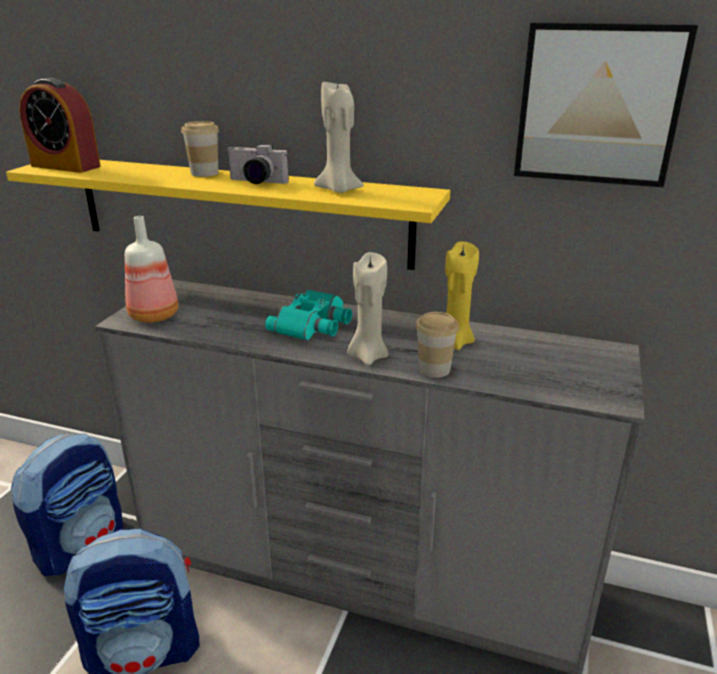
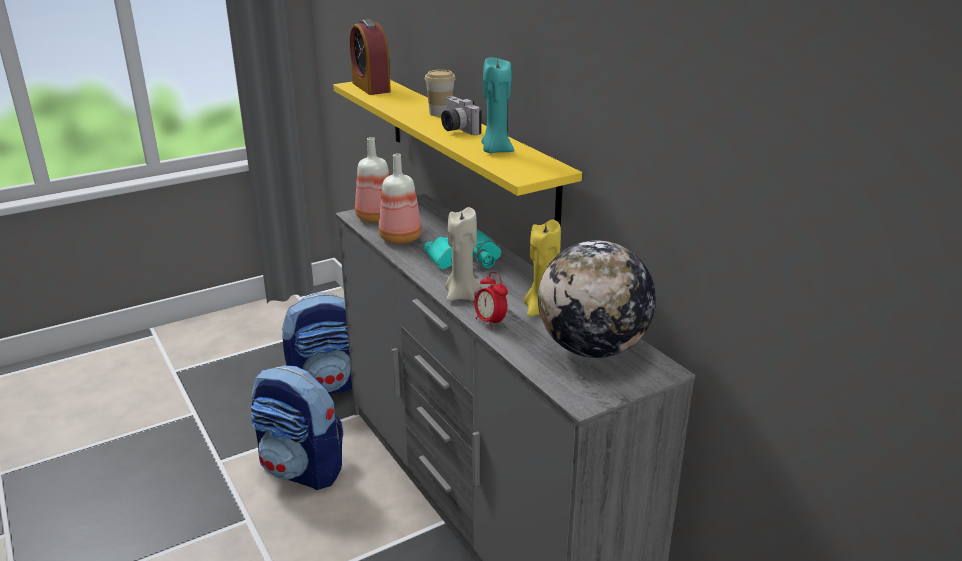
camera: 40 degrees right, 0 degrees up
beige candle [314,82,364,193] -> turquoise candle [481,58,514,153]
cup [415,312,459,378] -> alarm clock [474,272,508,330]
picture [514,22,698,187] -> none
none -> bottle [379,154,422,244]
none -> globe [538,240,656,358]

